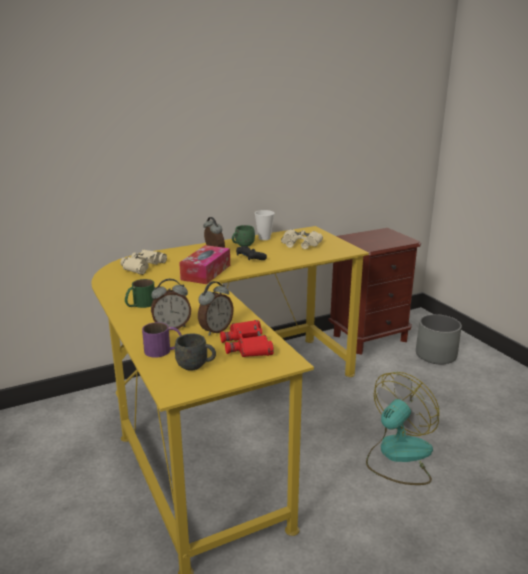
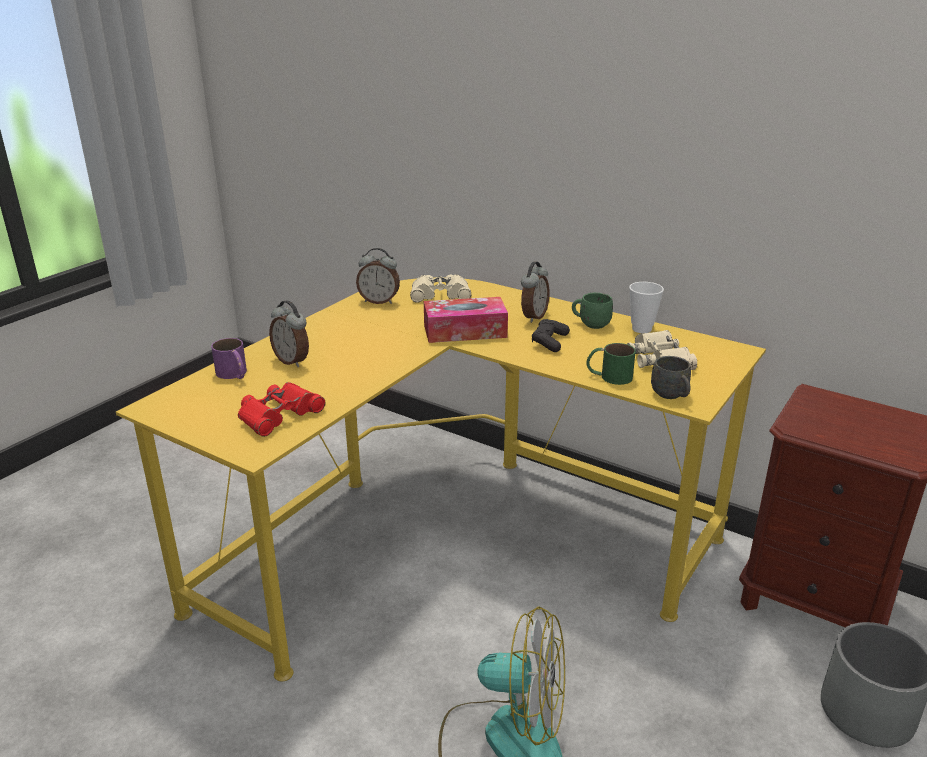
camera: 60 degrees right, 5 degrees up
green mug [125,279,155,308] -> green mug moved to [586,343,636,385]
grey mug [175,334,216,371] -> grey mug moved to [651,356,691,399]
alarm clock [198,281,233,336] -> alarm clock moved to [356,248,400,304]

